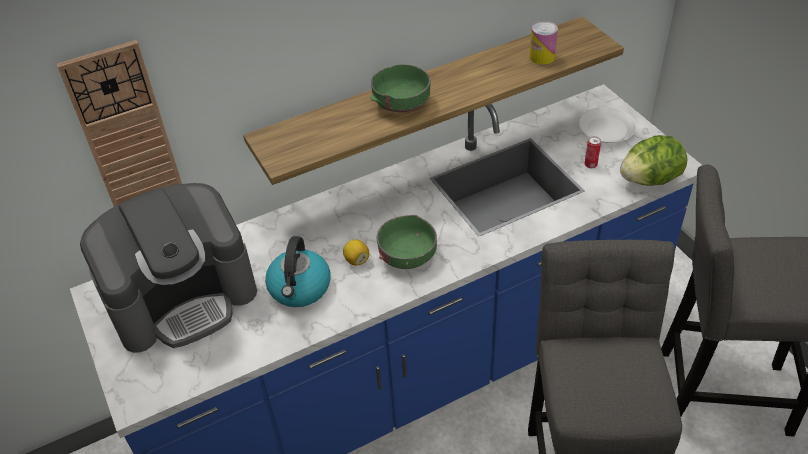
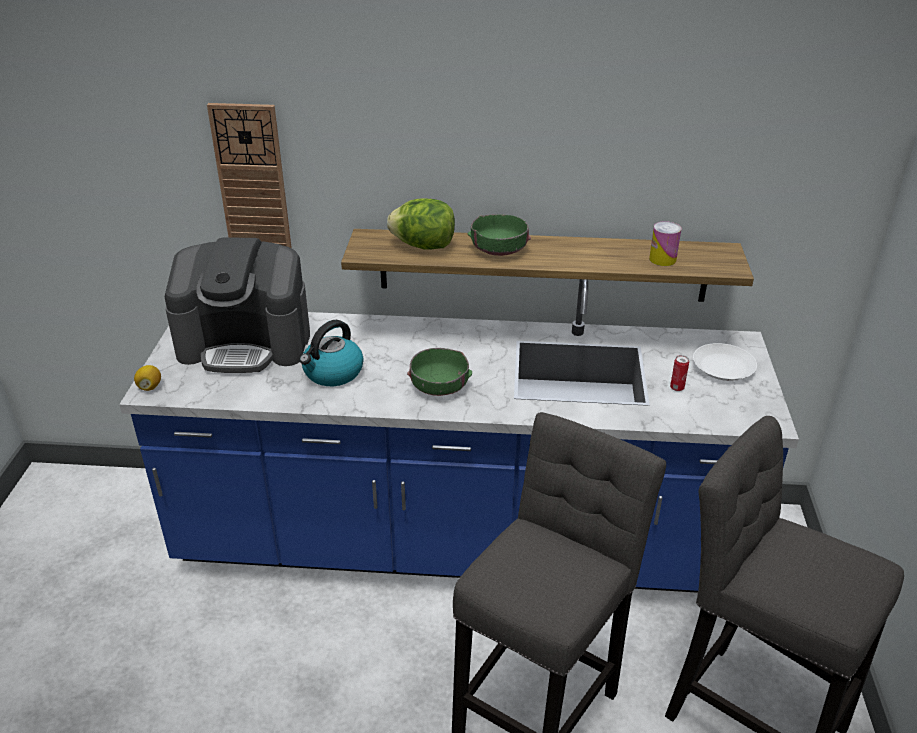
camera: 30 degrees right, 10 degrees down
lemon [343,239,369,265] -> lemon moved to [134,365,161,391]
lettuce [620,135,687,186] -> lettuce moved to [387,199,455,250]

